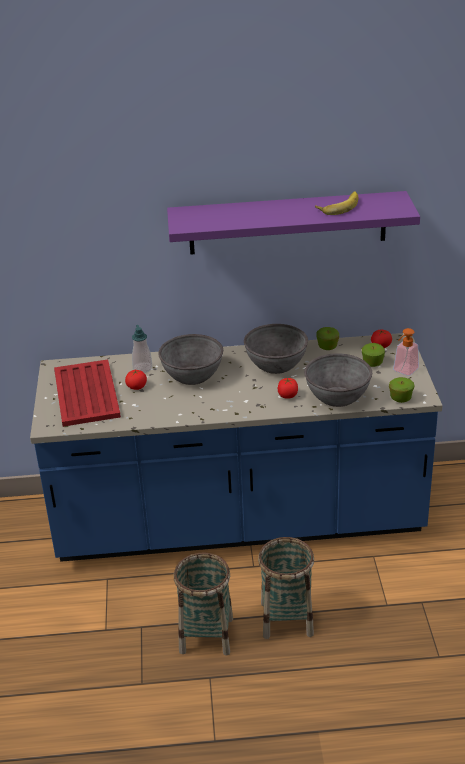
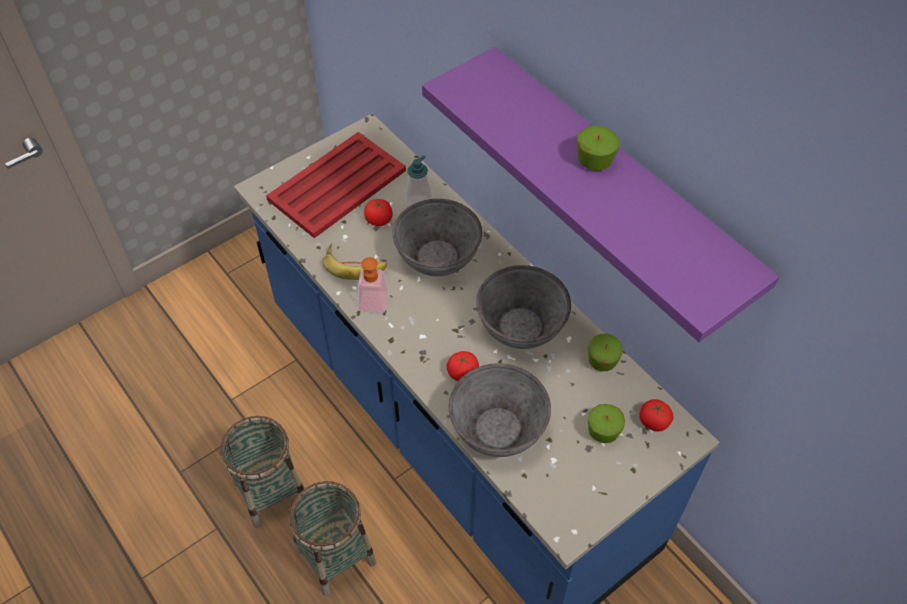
camera: 55 degrees right, 20 degrees up
banana [315,191,359,215] -> banana moved to [322,243,387,280]
apple [389,377,415,403] -> apple moved to [577,125,619,171]
soap dispenser [393,328,419,376] -> soap dispenser moved to [341,257,389,313]

